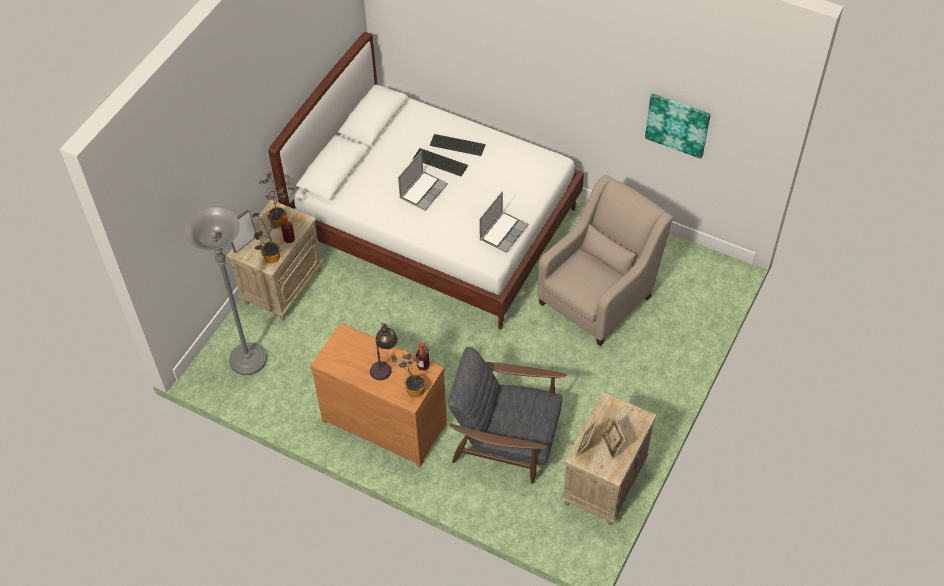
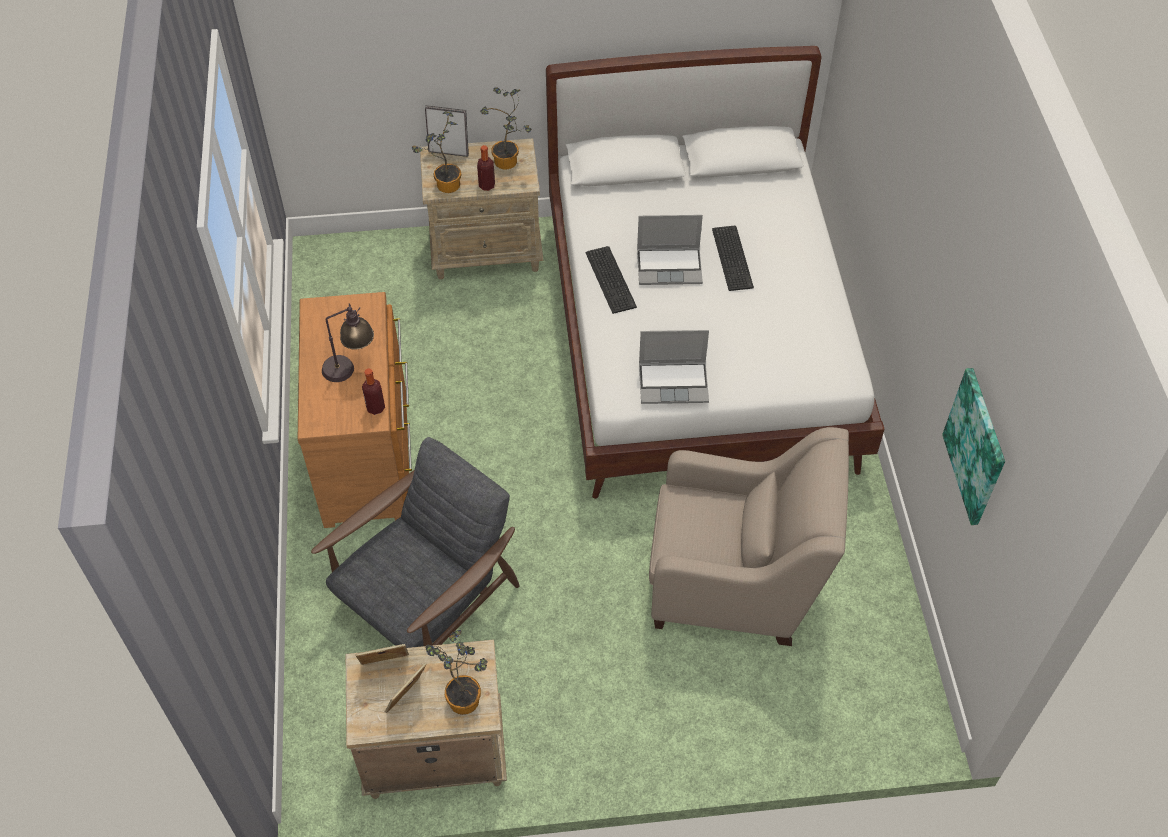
camera: 55 degrees right, 0 degrees up
grey floor lamp [185,207,267,375] -> none
potted plant [391,347,430,397] -> potted plant moved to [426,630,488,715]
keyboard [430,134,486,156] -> keyboard moved to [585,246,637,314]
grey armchair [448,347,566,484] -> grey armchair turned 60 degrees clockwise [311,437,519,648]

